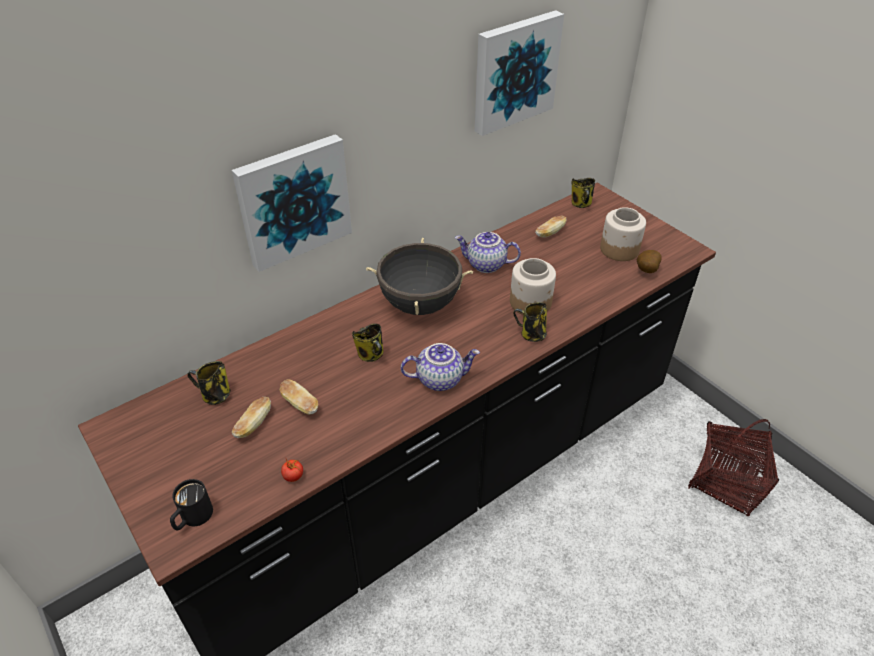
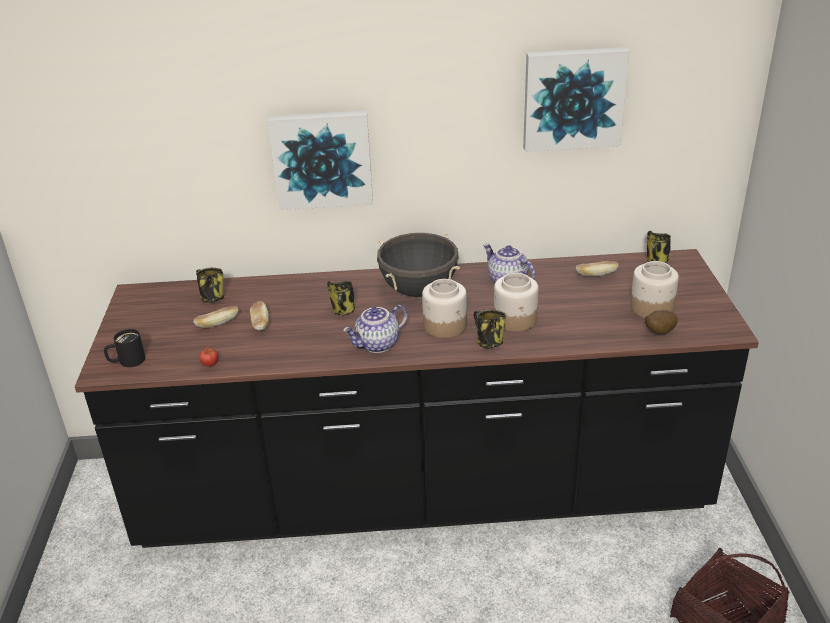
camera: 35 degrees right, 10 degrees down
teapot [401,343,480,391] -> teapot turned 120 degrees clockwise [343,305,408,353]
none -> jar [422,279,467,338]

